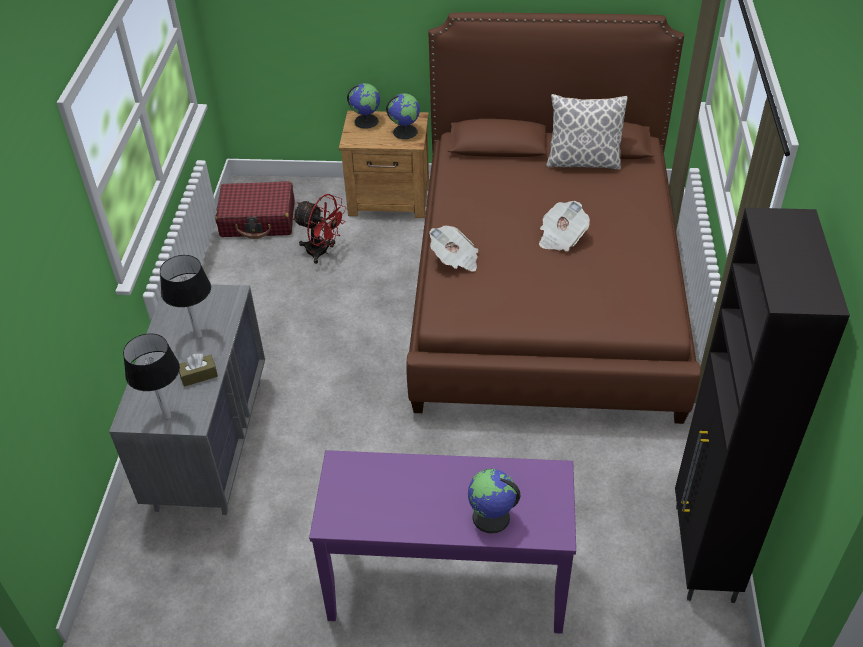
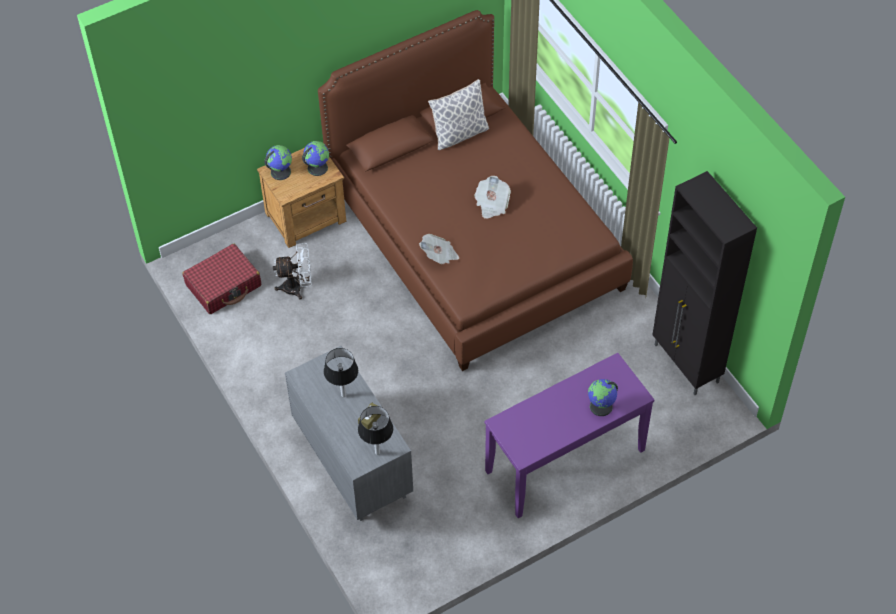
camera: 35 degrees left, 10 degrees up
red fan [292,194,346,264] -> white fan [273,243,312,300]

